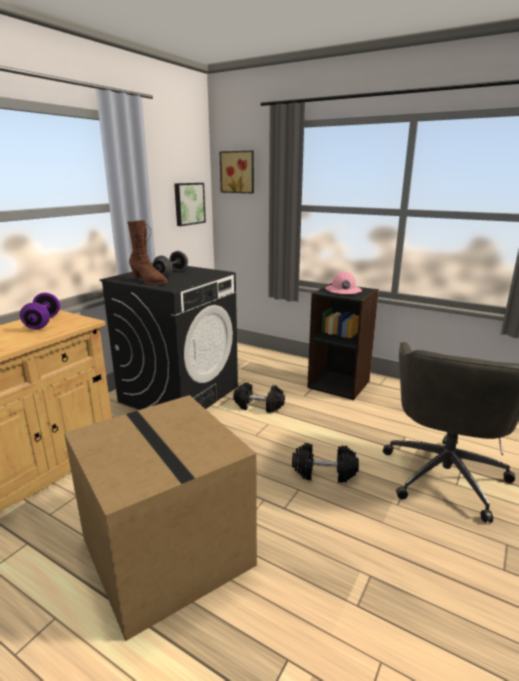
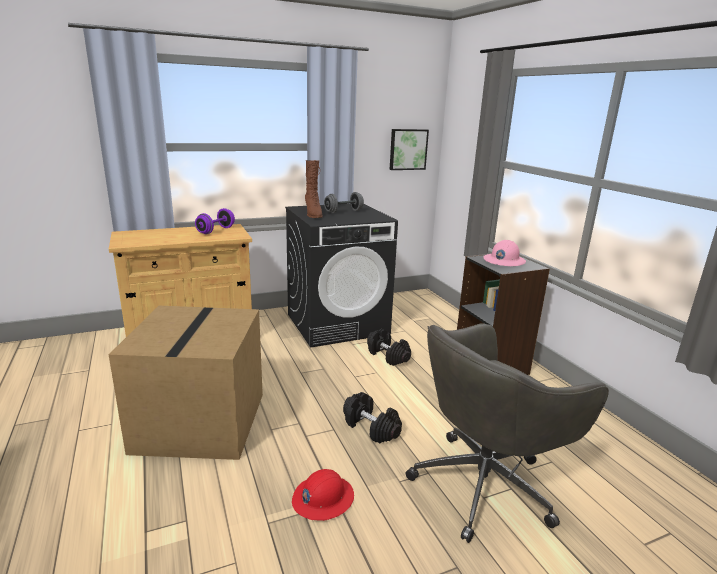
camera: 35 degrees right, 0 degrees up
picture [220,151,254,193] -> none
none -> red hard hat [292,469,354,521]

